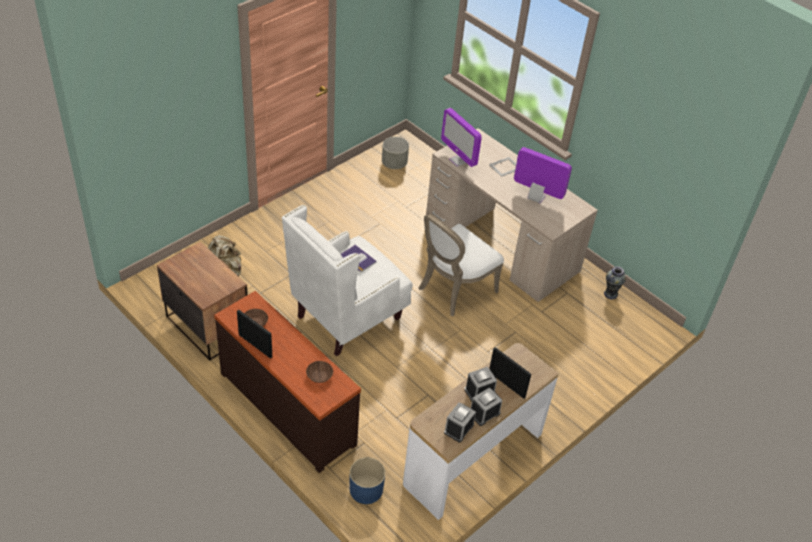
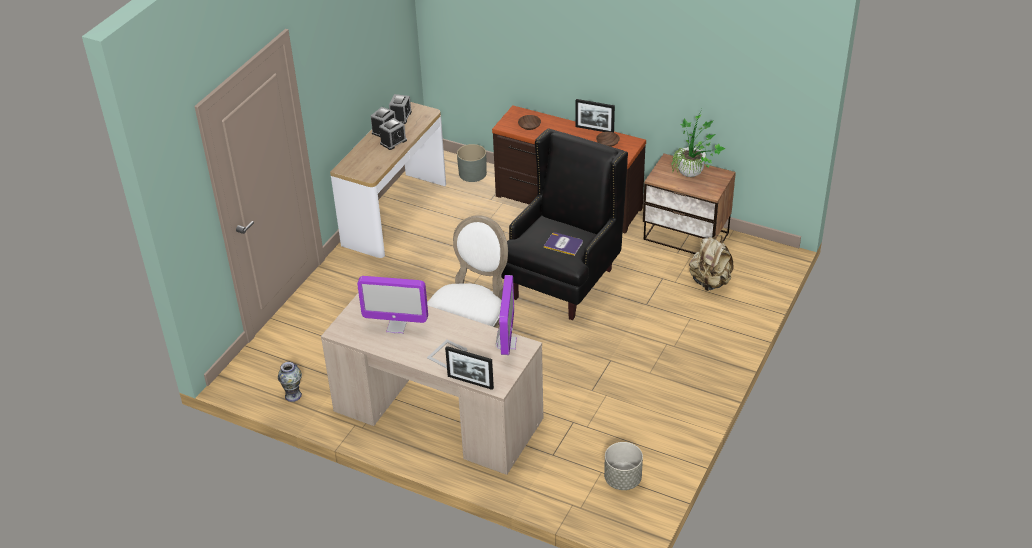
camera: 165 degrees right, 5 degrees down
white armchair [282,205,413,356] -> black armchair [501,128,628,320]
blue planter [349,457,385,504] -> grey planter [457,144,487,182]
monitor [441,108,482,167] -> monitor turned 60 degrees clockwise [496,275,517,355]
picture frame [489,347,531,399] -> picture frame moved to [445,346,494,390]
none -> potted plant [672,109,726,177]

